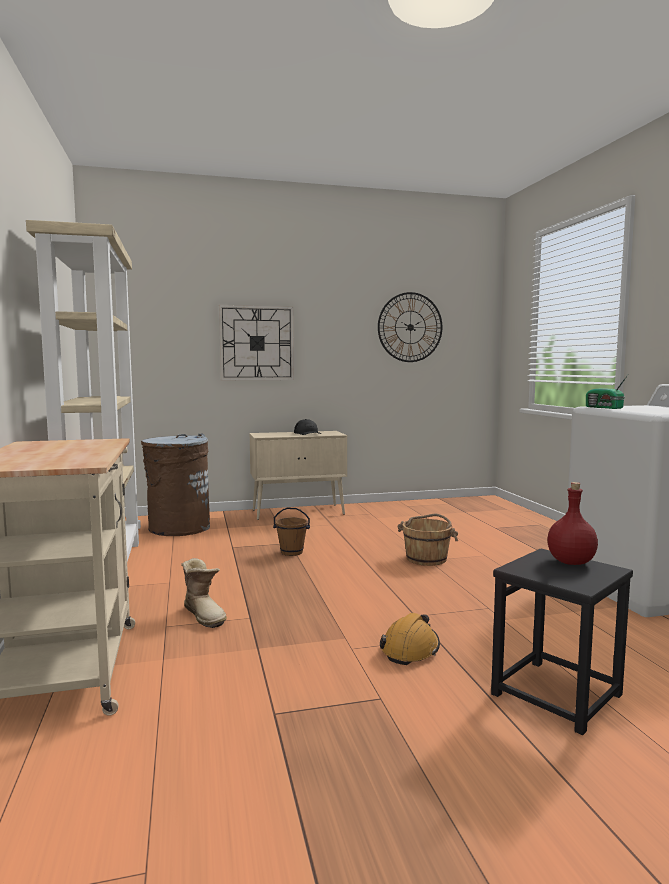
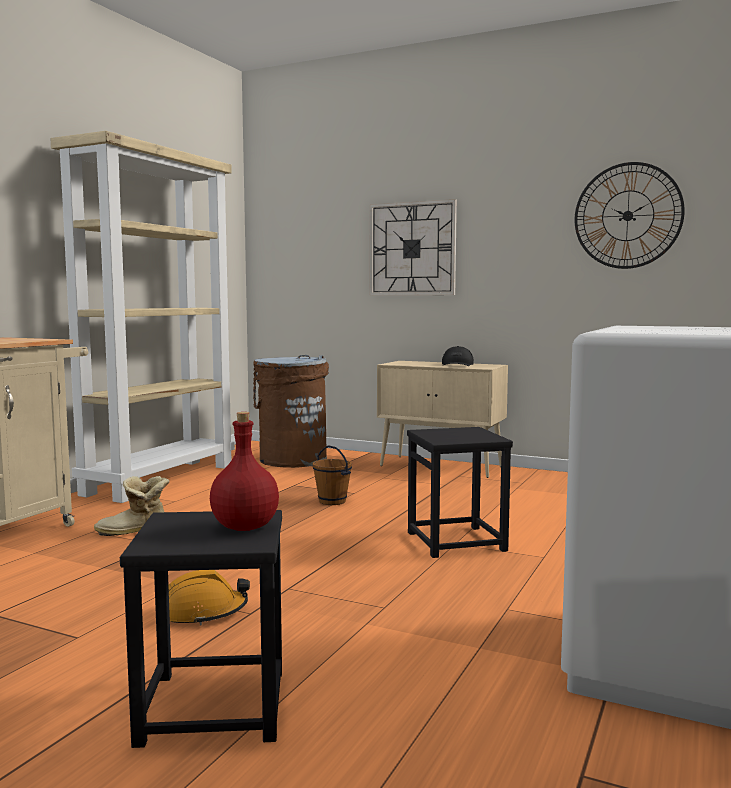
camera: 40 degrees right, 0 degrees up
boot [181,558,227,628] -> boot turned 75 degrees clockwise [94,476,170,536]
brown bucket [397,514,458,566] -> black stool [407,427,513,558]
radio [586,373,629,409] -> none

